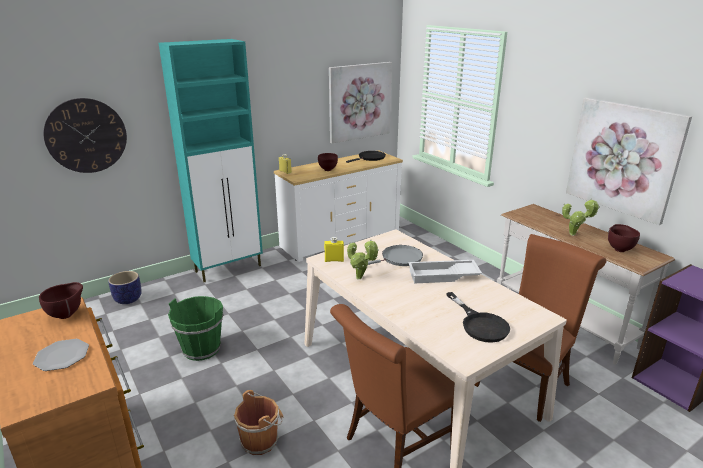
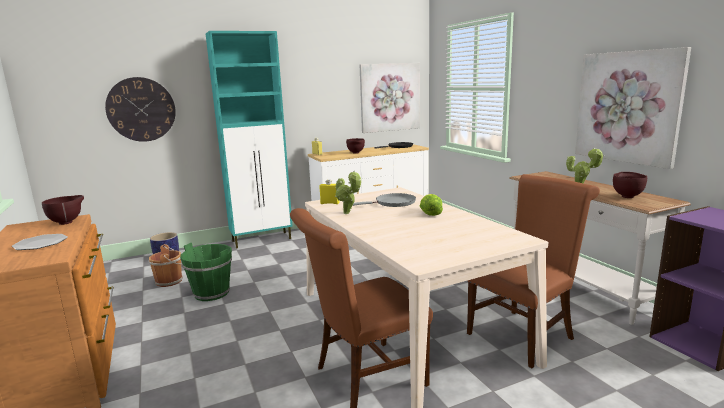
camera: 10 degrees right, 10 degrees down
brown bucket [233,390,283,455] -> brown bucket moved to [149,244,183,287]
white tray [408,260,482,283] -> lettuce [420,194,443,216]
black frying pan [446,292,510,343] -> none

